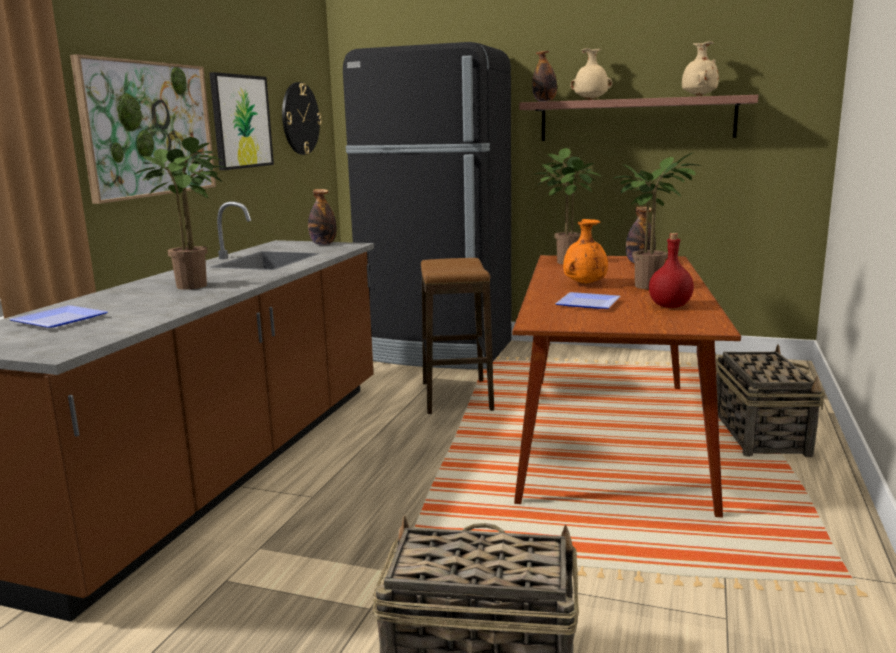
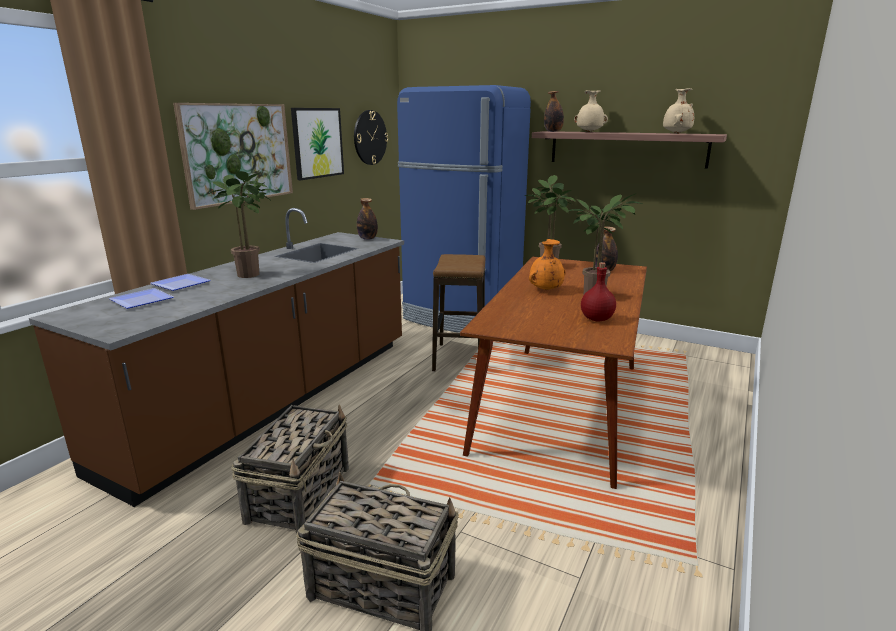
camera: 10 degrees right, 5 degrees up
black fridge [343,42,511,369] -> blue fridge [397,85,531,333]
plate [555,292,620,309] -> plate moved to [150,274,211,291]
basket [716,344,825,457] -> basket moved to [231,404,349,534]

